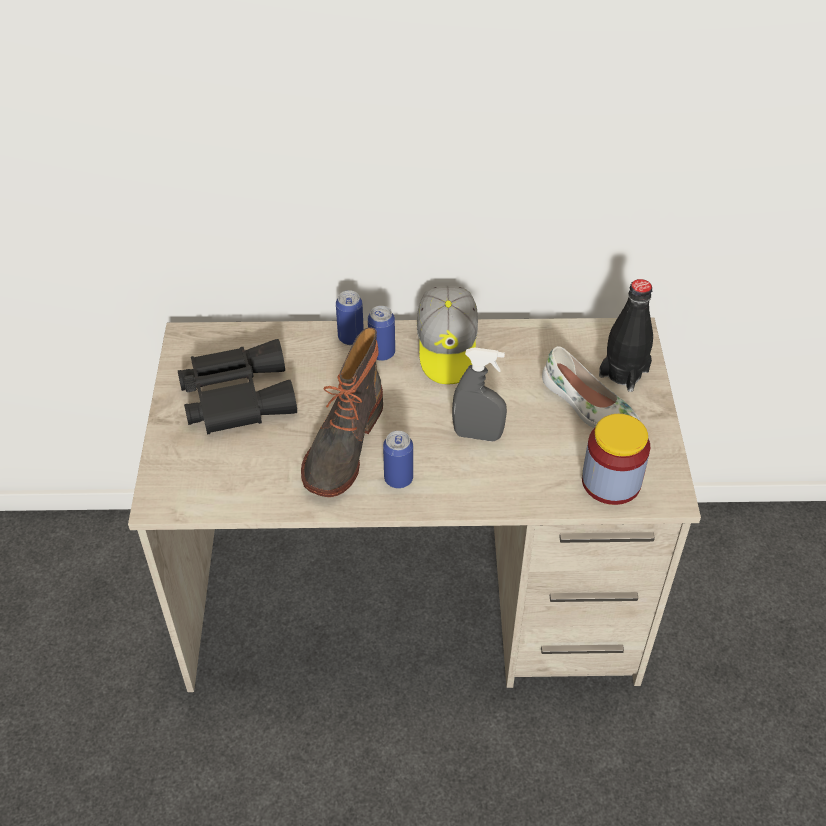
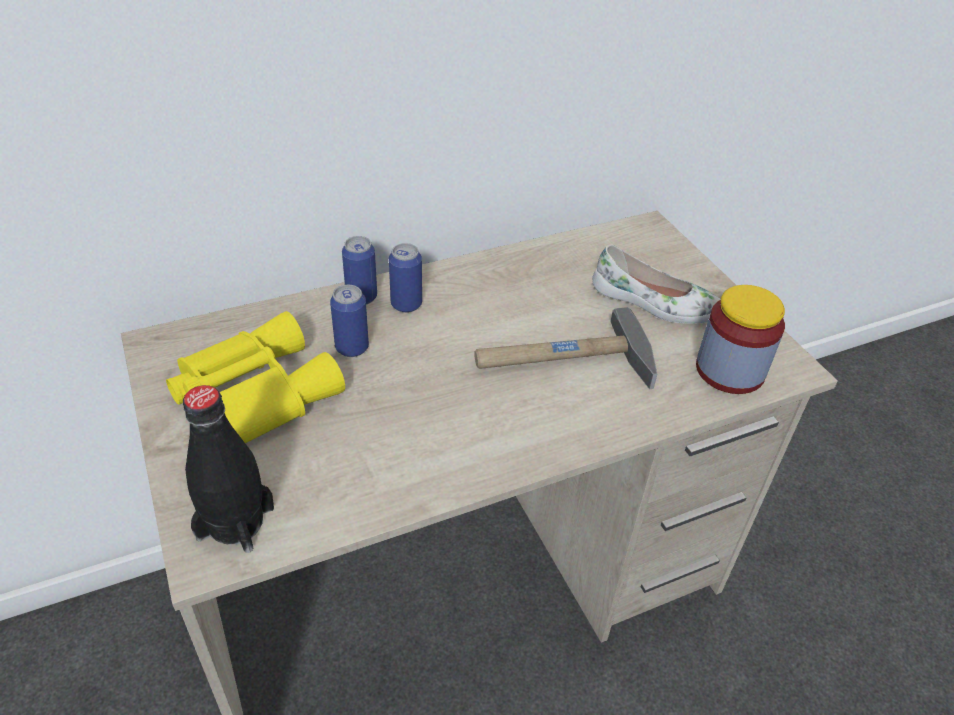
camera: 25 degrees left, 5 degrees down
black binoculars [178,339,297,435] -> yellow binoculars [166,311,345,443]
boot [301,328,383,497] -> none
can [383,431,413,489] -> can moved to [330,285,369,357]
cap [417,286,478,384] -> none
grey spray bottle [452,347,507,441] -> hammer [474,307,657,389]
black bottle [599,279,653,392] -> black bottle moved to [183,385,274,553]

